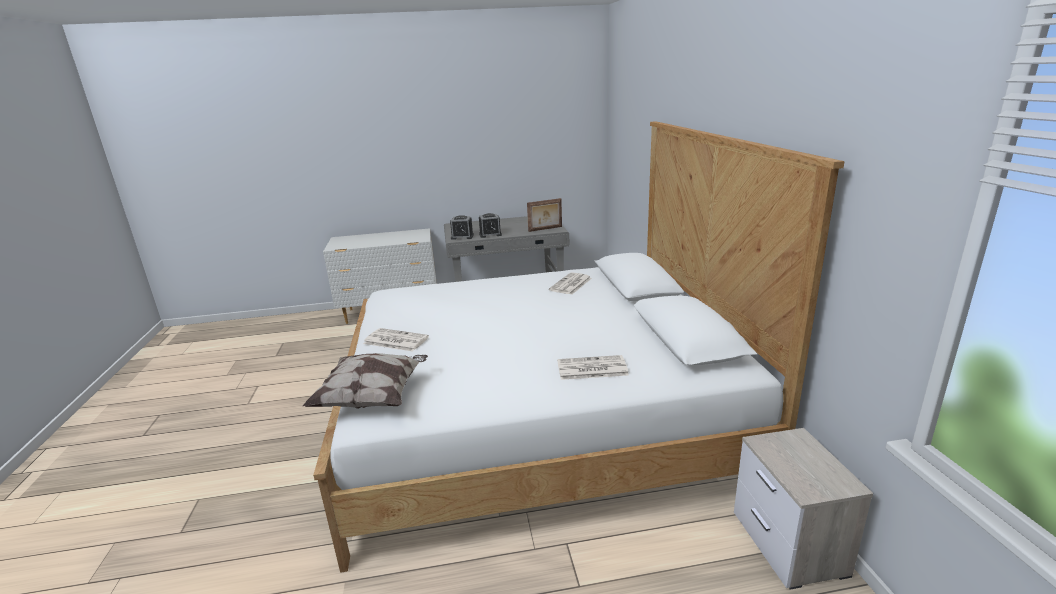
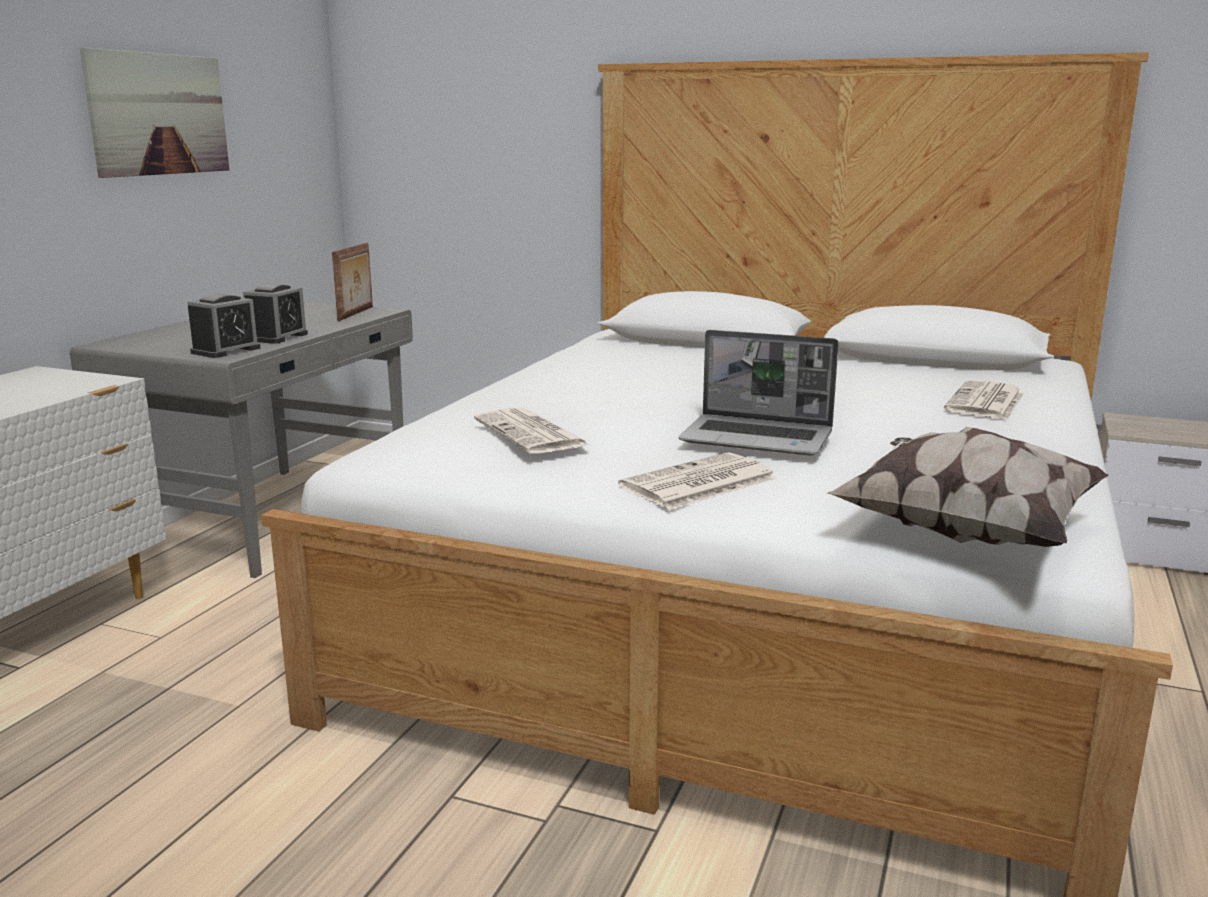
camera: 60 degrees left, 5 degrees down
newspaper [549,272,592,294] -> newspaper moved to [474,408,590,454]
none -> picture [80,47,229,178]
none -> laptop [679,330,839,455]

